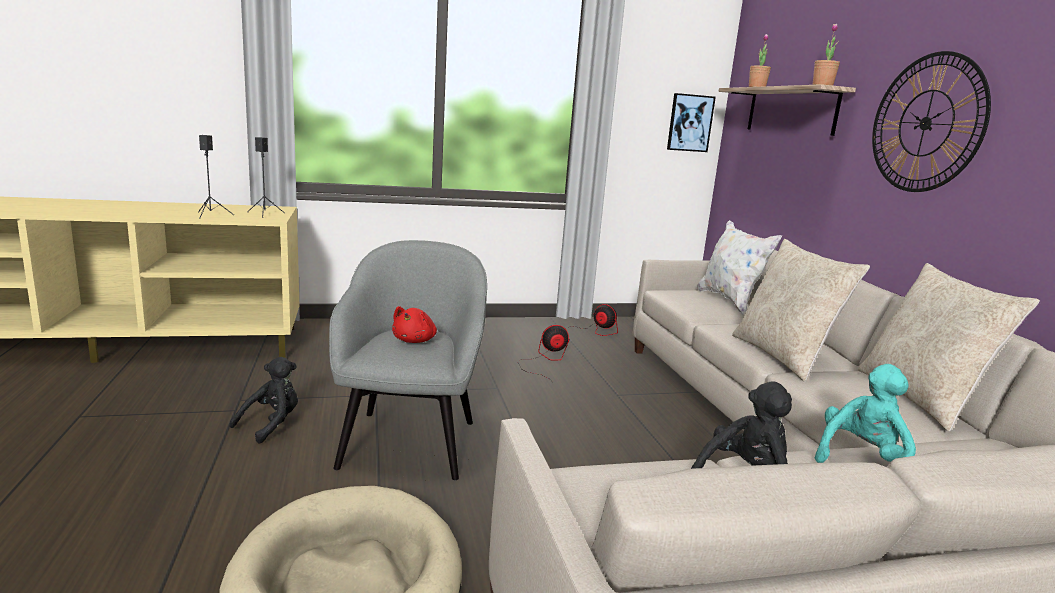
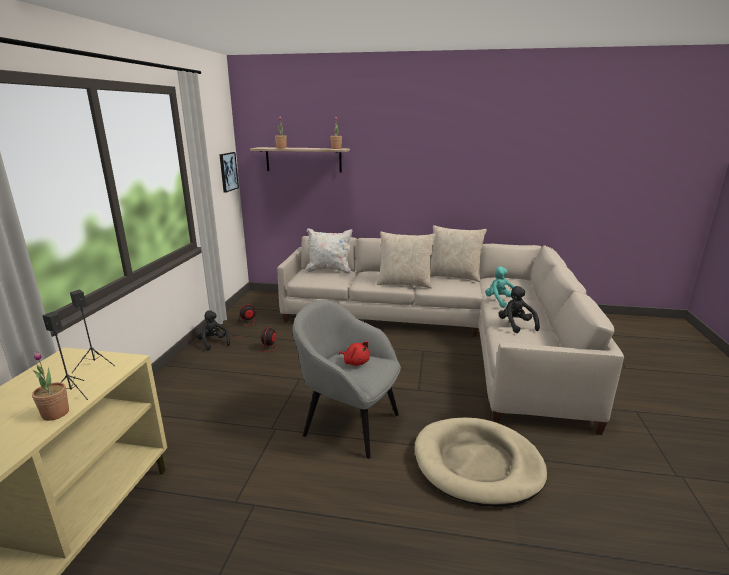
camera: 65 degrees left, 5 degrees up
black plush toy [229,357,298,444] -> black plush toy moved to [196,310,230,351]
wall clock [872,51,991,192] -> none
none -> potted plant [32,351,69,421]

